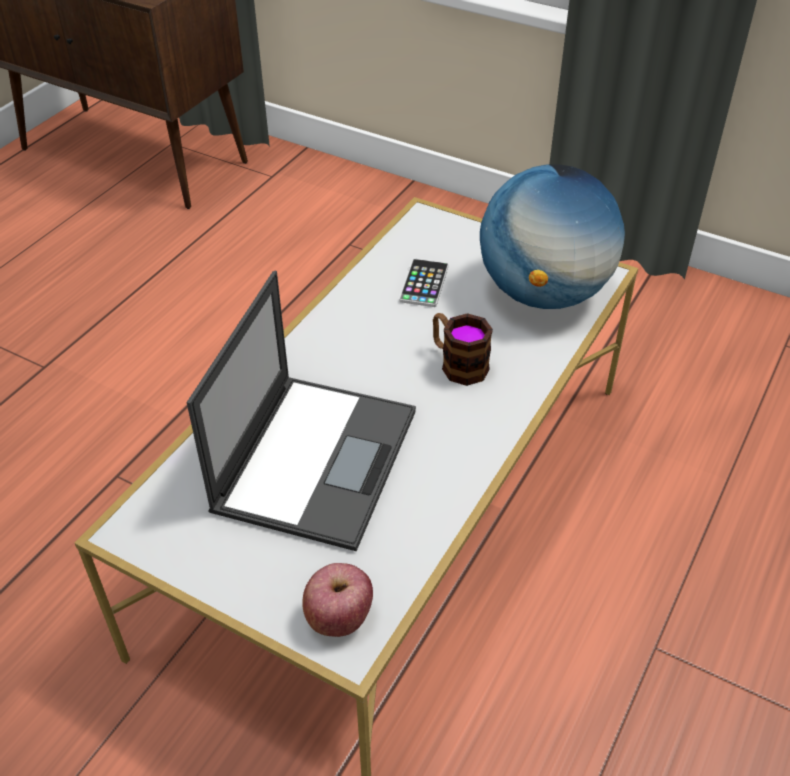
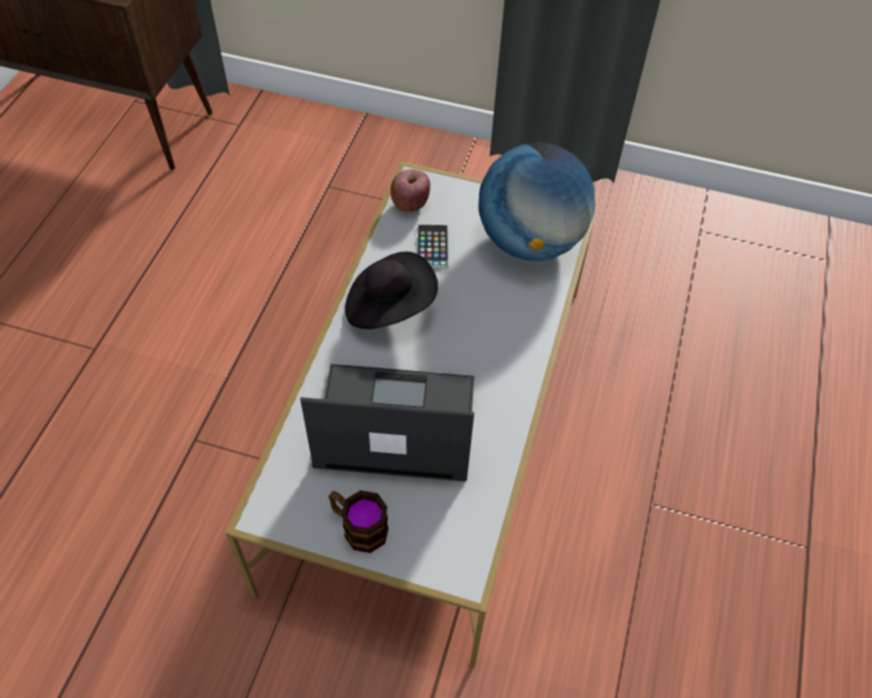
camera: 15 degrees left, 10 degrees up
laptop [187,271,416,552] -> laptop turned 90 degrees counterclockwise [300,364,475,482]
apple [302,563,373,637] -> apple moved to [390,169,430,212]
mug [433,313,493,386] -> mug moved to [329,490,389,553]
none -> black hat [345,251,438,329]

